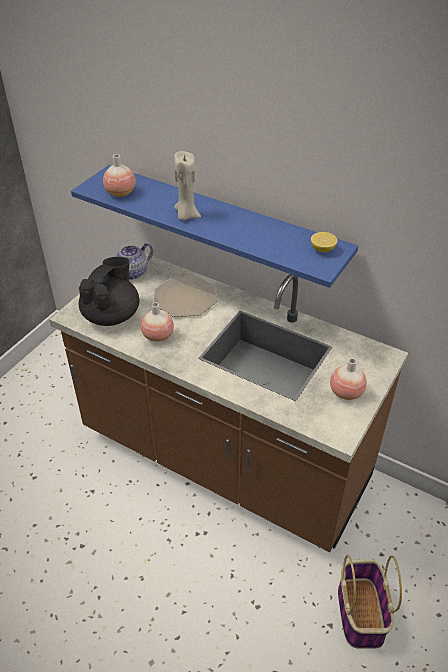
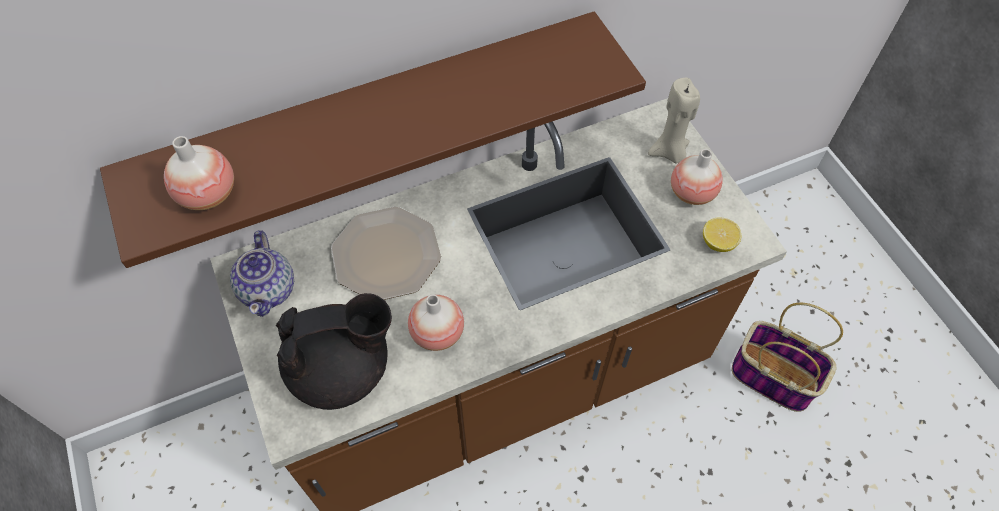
camera: 55 degrees left, 15 degrees up
blue shelf [71,165,358,288] -> brown shelf [100,11,646,268]
black teapot [79,257,139,326] -> black teapot turned 105 degrees clockwise [276,293,392,410]
beige candle [174,151,201,221] -> beige candle moved to [648,78,700,164]
lemon [311,232,338,253] -> lemon moved to [703,217,741,252]

